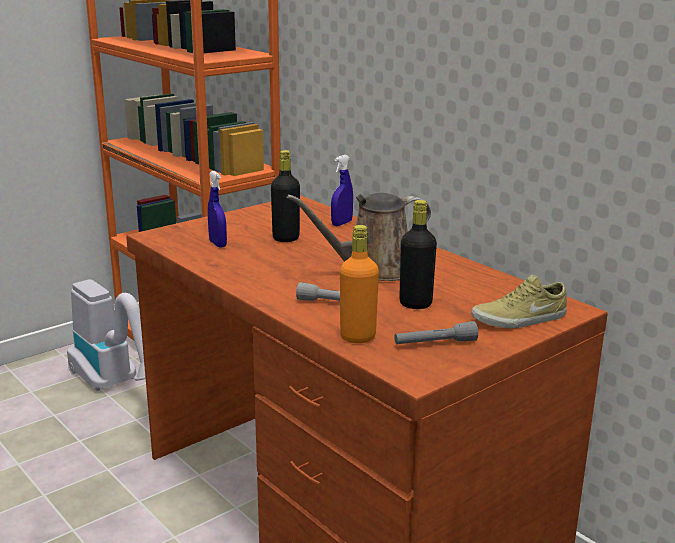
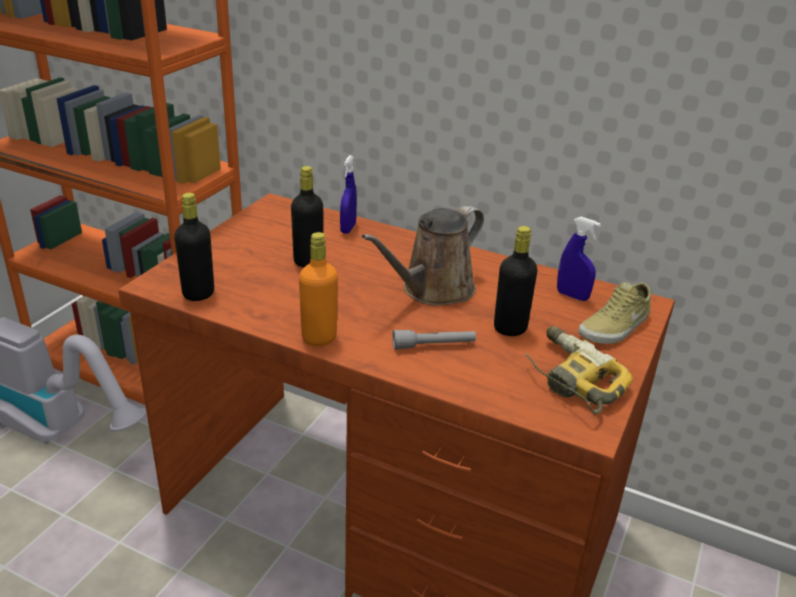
camera: 25 degrees left, 10 degrees up
blue spray bottle [208,171,227,248] -> blue spray bottle moved to [557,217,601,301]
orange bottle [340,225,379,343] -> orange bottle moved to [299,232,338,346]
grey flashlight [394,321,478,344] -> power drill [525,326,633,414]
none -> black bottle [174,193,214,301]

